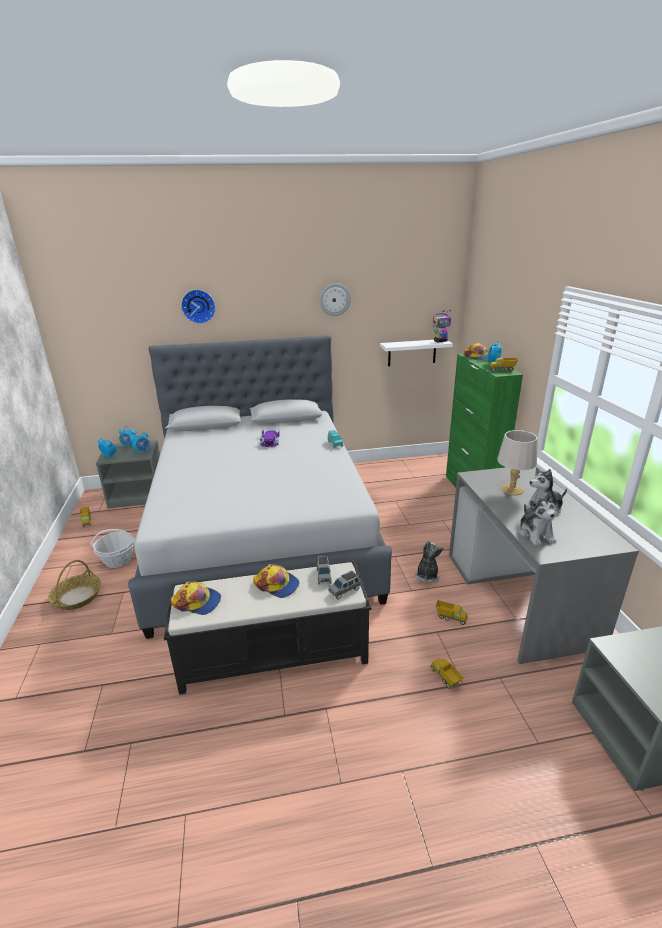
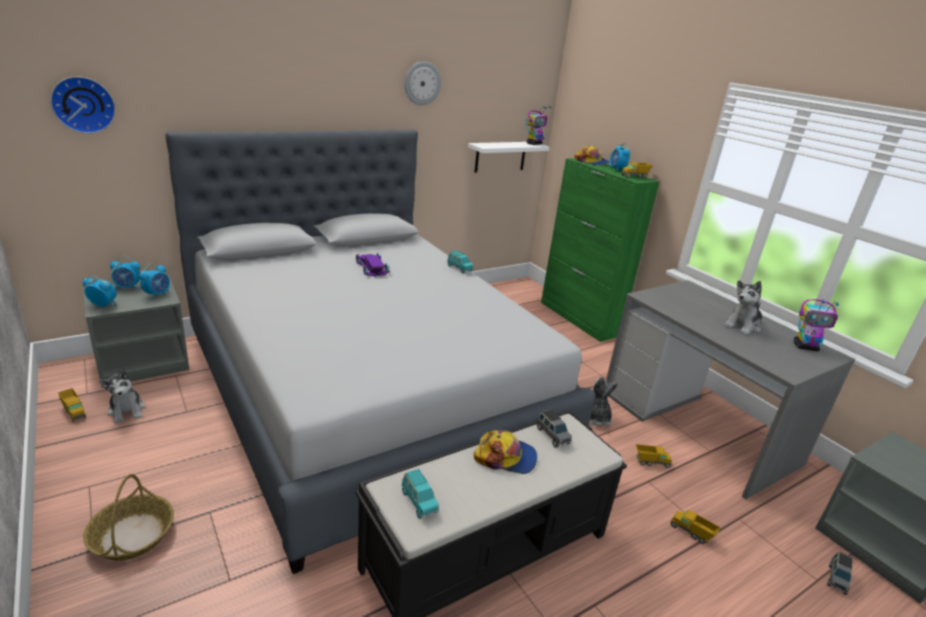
camera: 25 degrees left, 0 degrees up
basket [90,529,136,568] -> none
cap [171,581,221,615] -> turquoise toy car [402,469,439,519]
wall clock [181,290,216,324] -> wall clock moved to [50,76,116,134]
grey toy car [328,571,360,600] -> grey toy car moved to [827,552,852,595]
grey table lamp [497,430,538,496] -> none
plush toy [518,492,556,545] -> plush toy moved to [99,369,145,424]
none -> toy robot [794,299,839,351]

